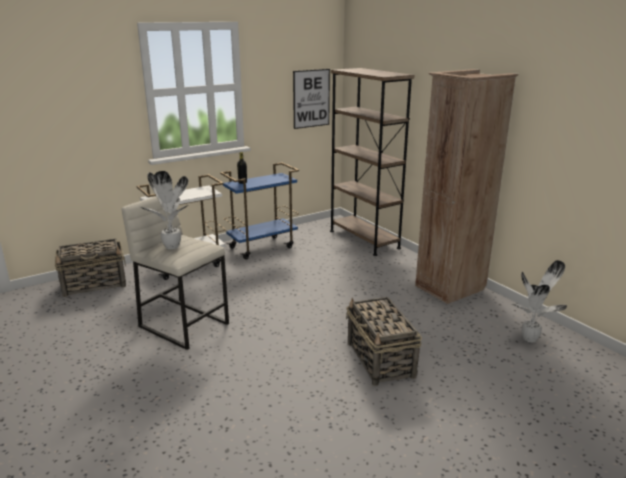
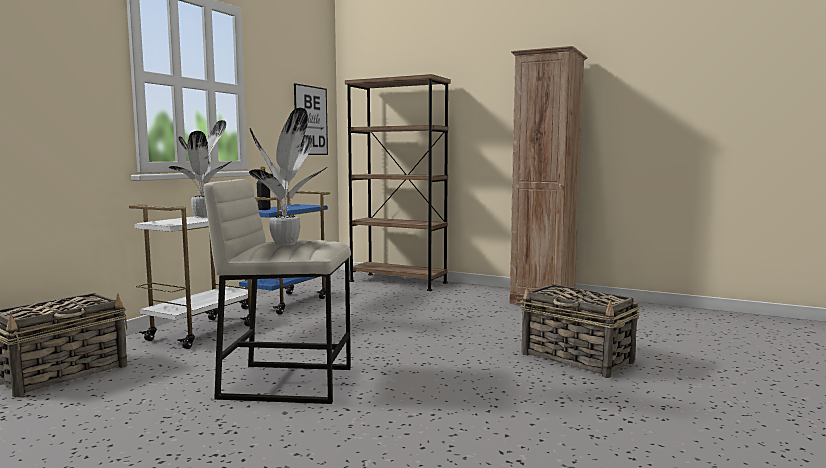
camera: 30 degrees left, 15 degrees down
potted plant [512,260,567,343] -> potted plant moved to [169,120,232,218]

